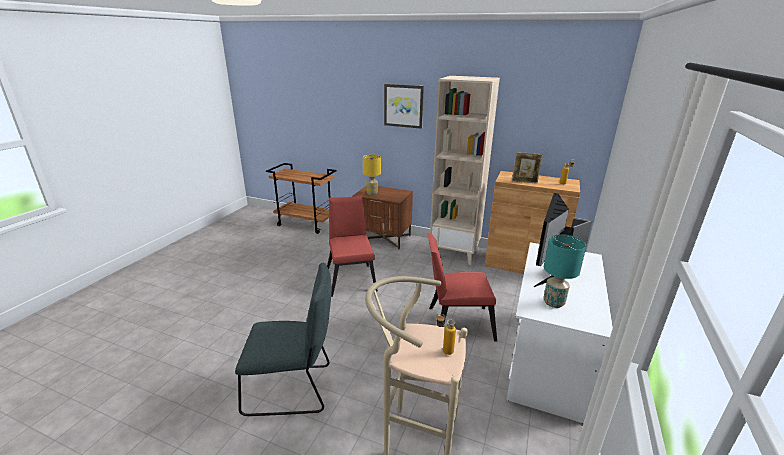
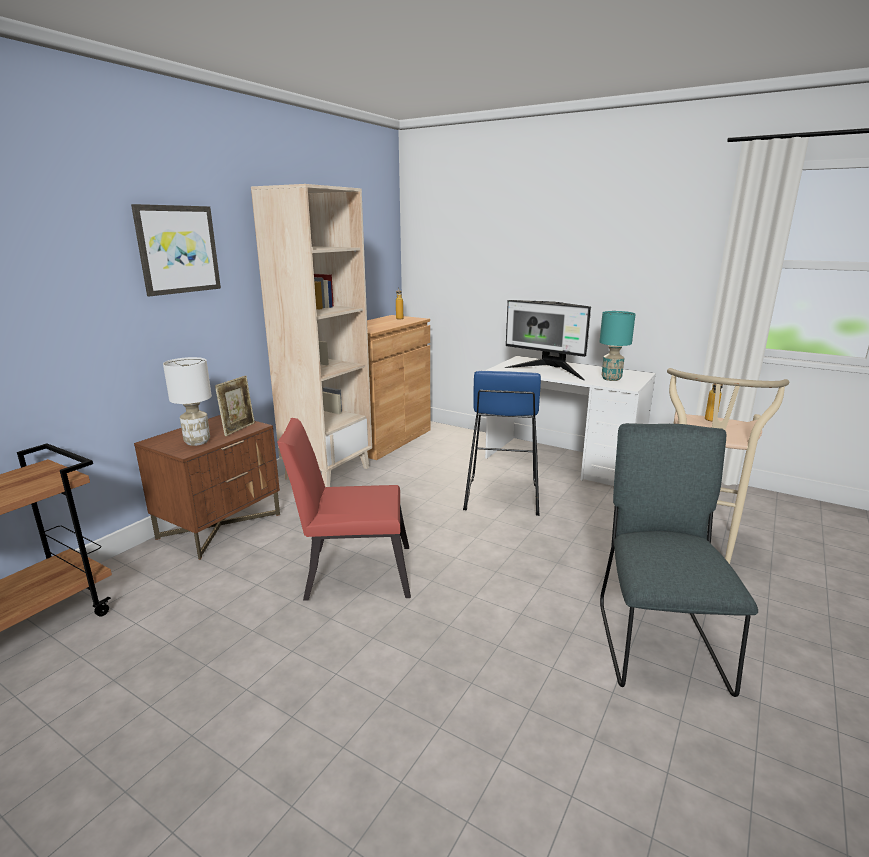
camera: 80 degrees left, 5 degrees down
yellow table lamp [363,154,381,195] -> white table lamp [163,357,212,446]
red chair [427,233,497,341] -> blue stool [463,371,541,516]
picture frame [512,152,543,184] -> picture frame moved to [215,376,255,436]

